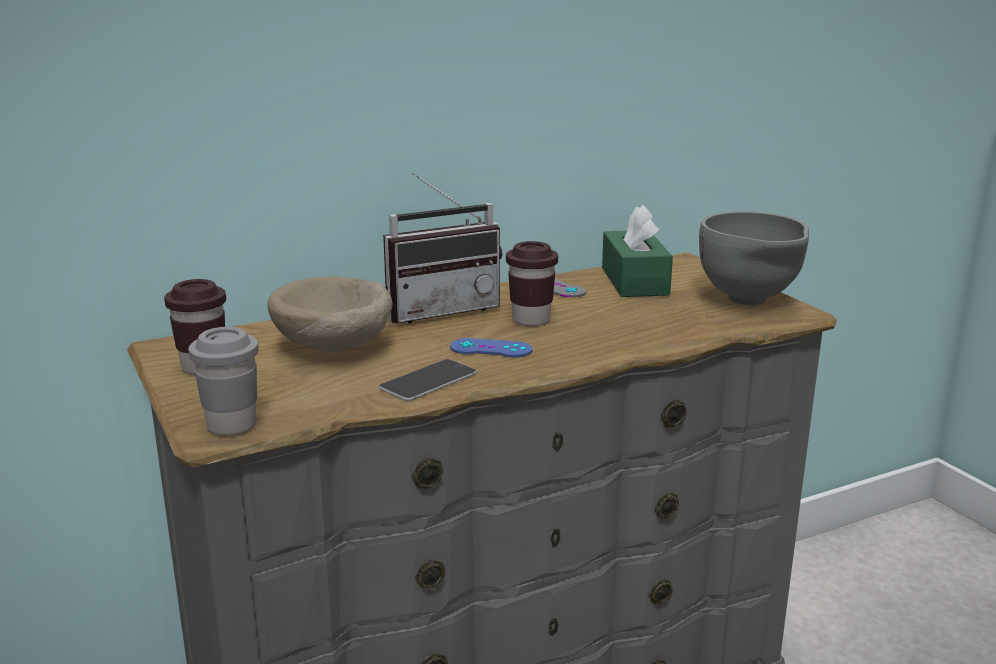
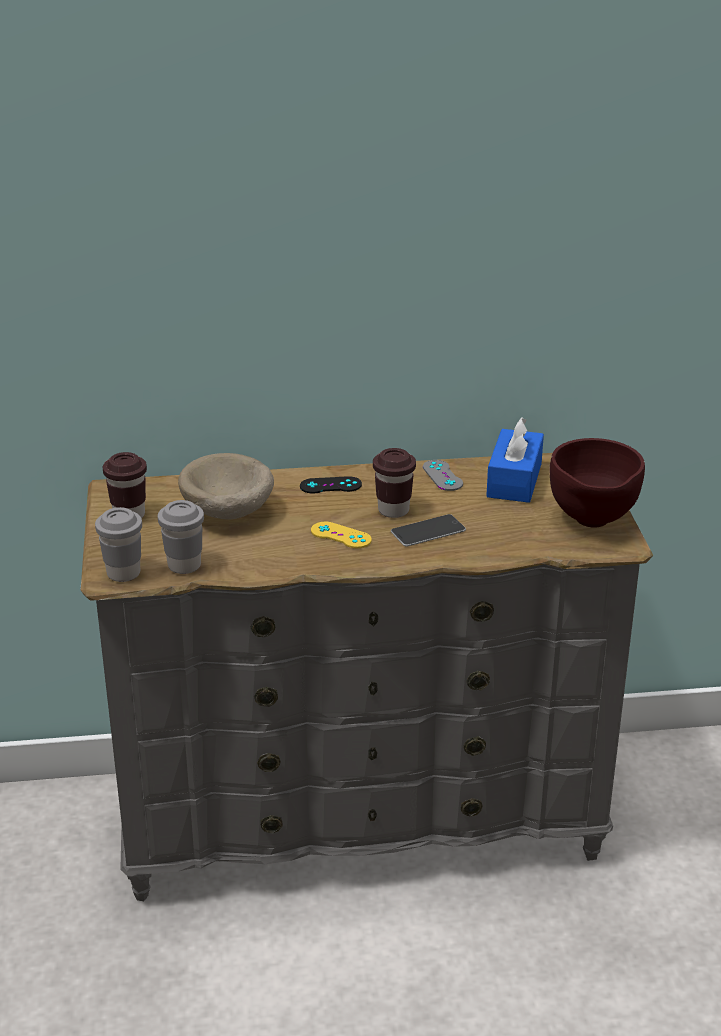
camera: 20 degrees right, 10 degrees up
phone [379,359,477,401] -> phone moved to [391,514,466,547]
radio [383,172,502,324] -> black game controller [300,476,362,494]
blue game controller [450,338,533,357] -> yellow game controller [311,522,372,548]
green tissue box [602,205,673,297] -> blue tissue box [486,417,544,503]
grey bowl [699,211,809,305] -> brown bowl [550,438,645,528]
none -> grey cup [158,500,204,574]

